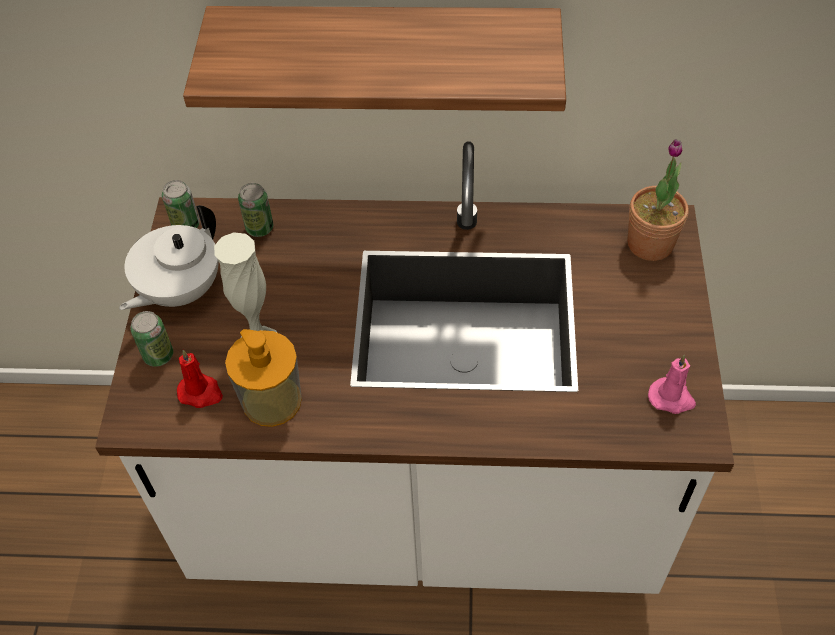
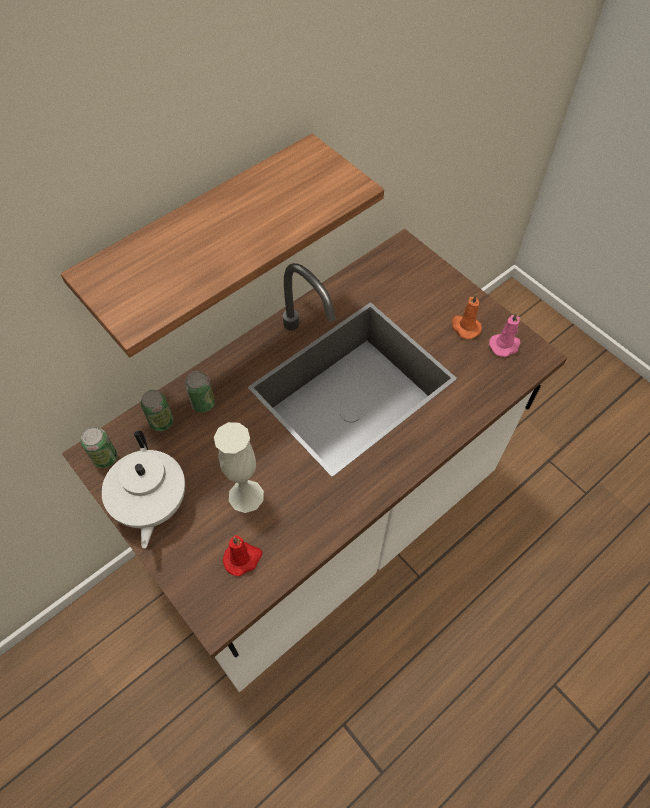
camera: 45 degrees left, 5 degrees up
can [130,311,173,367] -> can moved to [185,371,215,413]
soap dispenser [225,329,302,427] -> none
potted plant [627,139,689,261] -> none
none -> orange candle [452,294,482,339]

